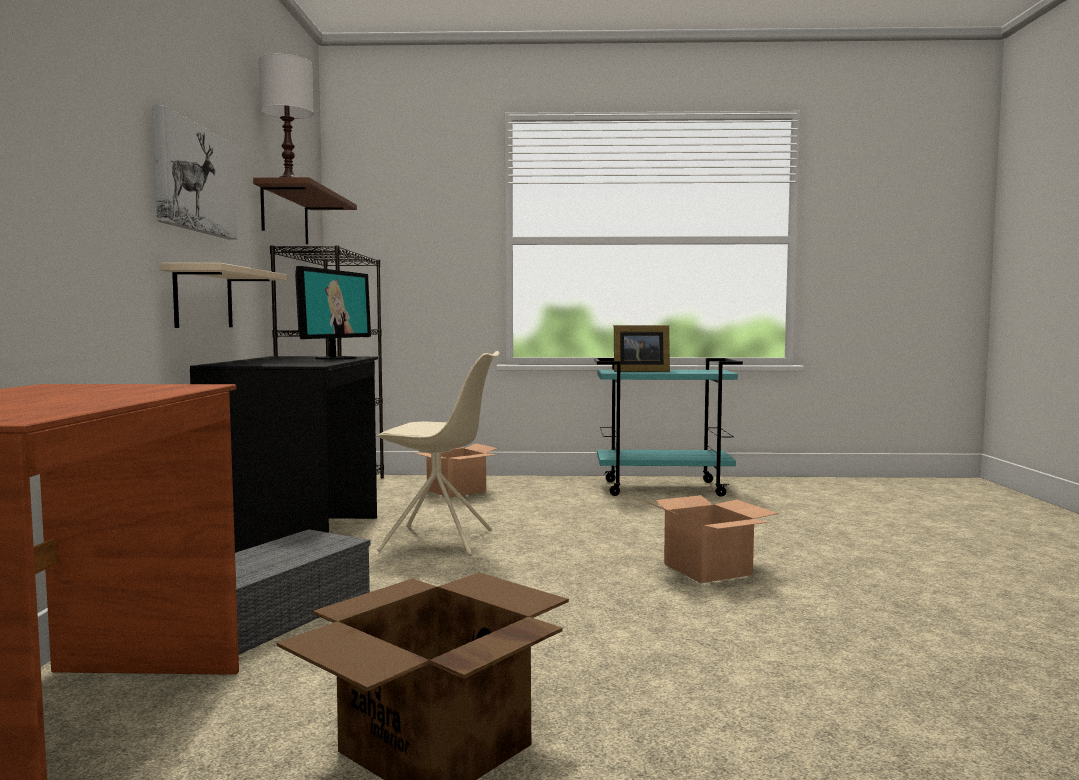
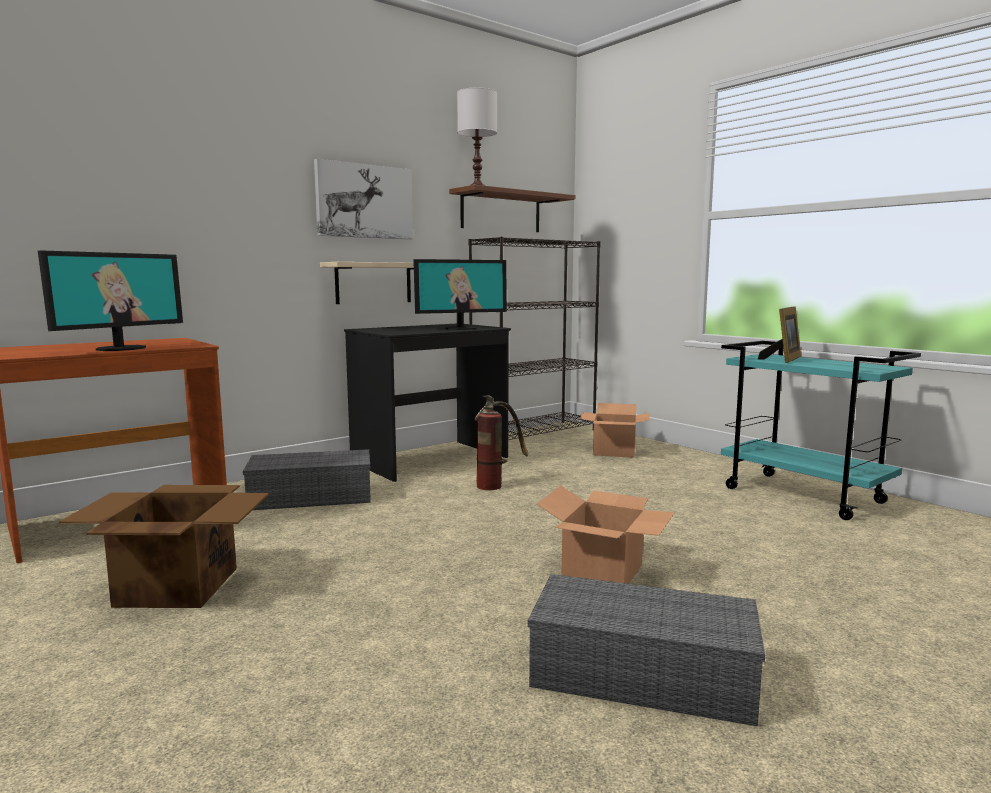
camera: 50 degrees right, 5 degrees up
beige chair [376,351,500,556] -> fire extinguisher [475,395,528,490]
picture frame [614,325,670,372] -> picture frame turned 105 degrees counterclockwise [758,306,801,363]
none -> monitor [38,250,183,351]
none -> grey storage box [528,574,765,727]

